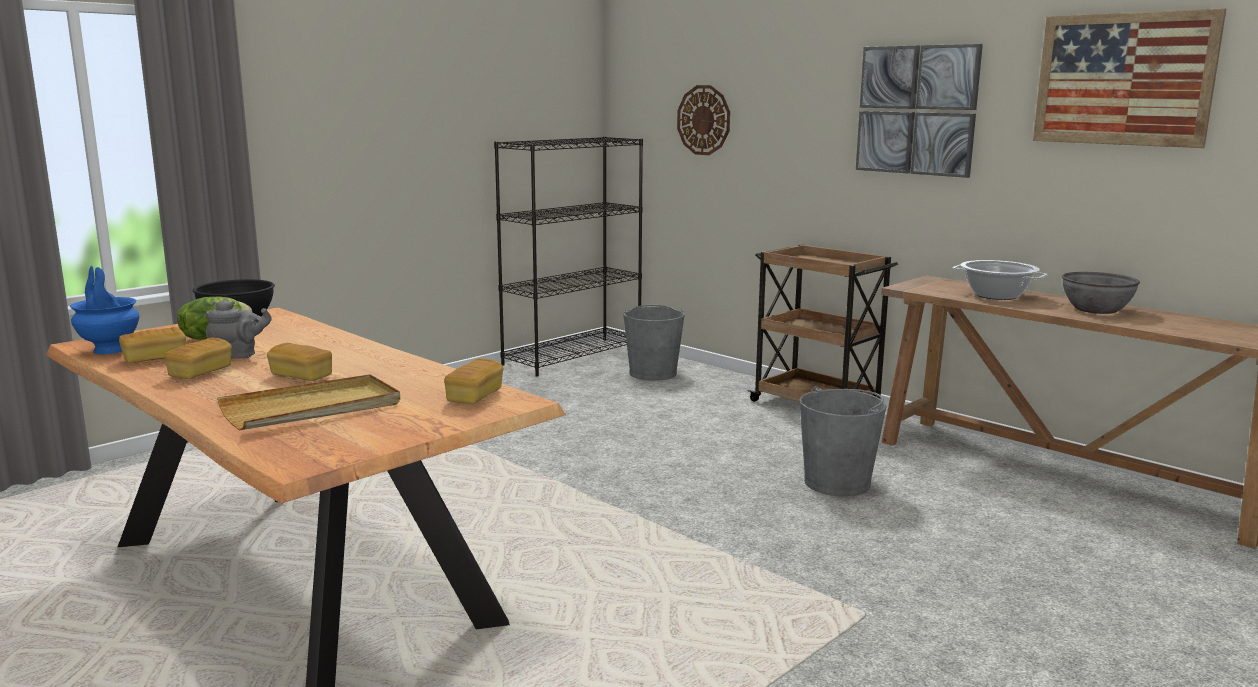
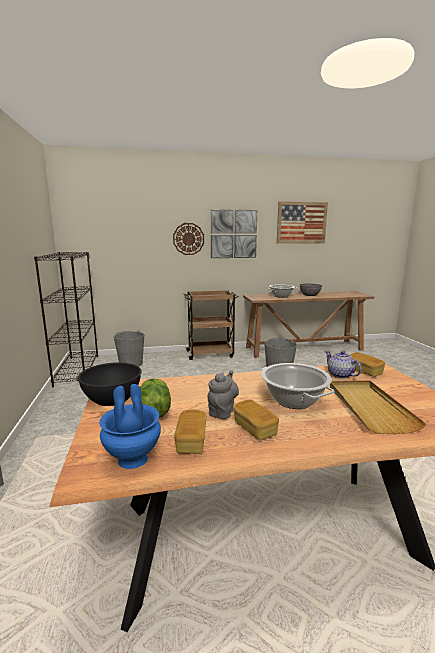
camera: 55 degrees left, 0 degrees up
bread [267,343,332,381] -> cooking pot [261,363,335,409]
wall clock [677,85,730,155] -> wall clock moved to [173,223,204,255]
none -> teapot [325,351,362,379]

